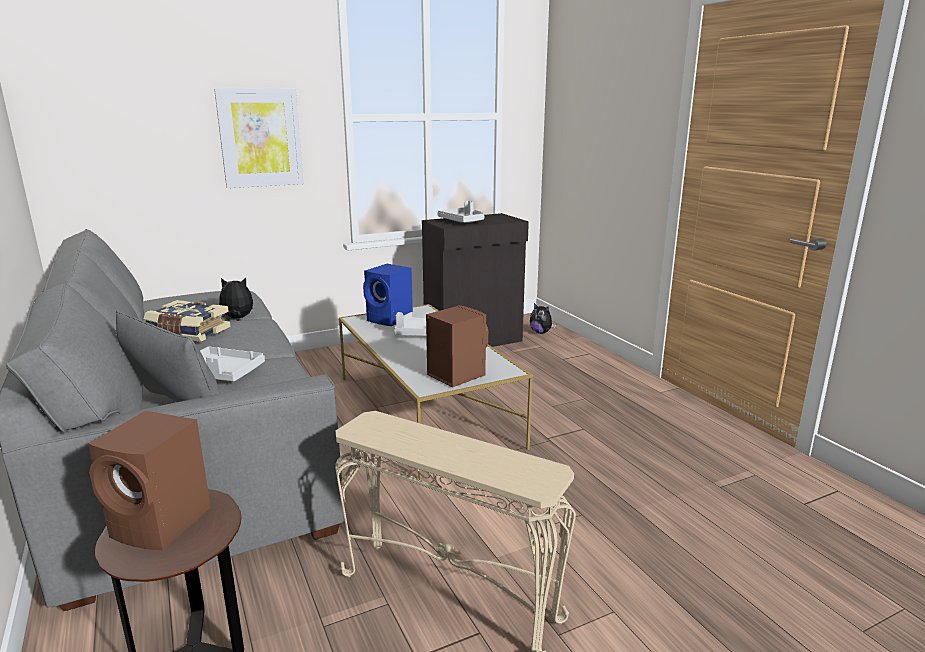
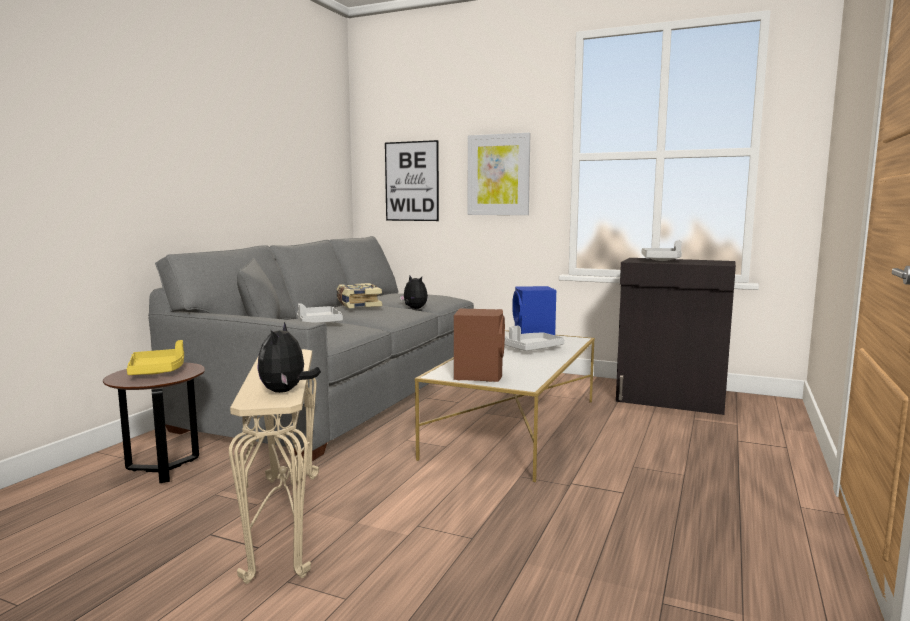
camera: 50 degrees right, 10 degrees down
brown speaker [88,411,211,550] -> yellow tray [127,340,184,375]
plush toy [530,303,556,334] -> plush toy moved to [257,322,321,393]
none -> picture [385,140,439,221]

